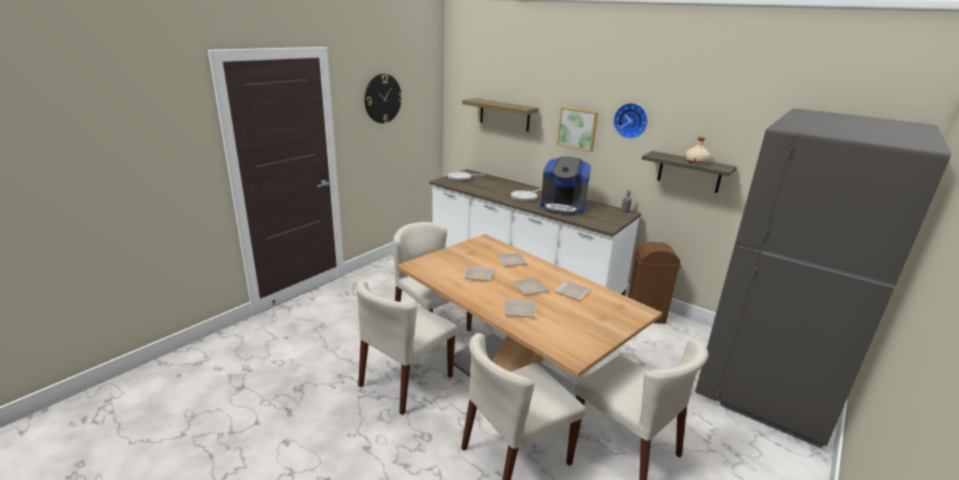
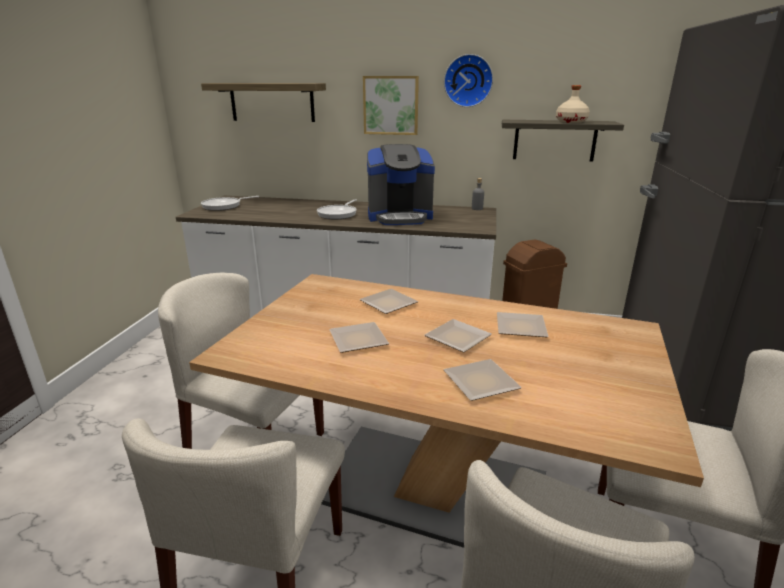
camera: 25 degrees left, 0 degrees up
wall clock [365,74,402,123] -> none

